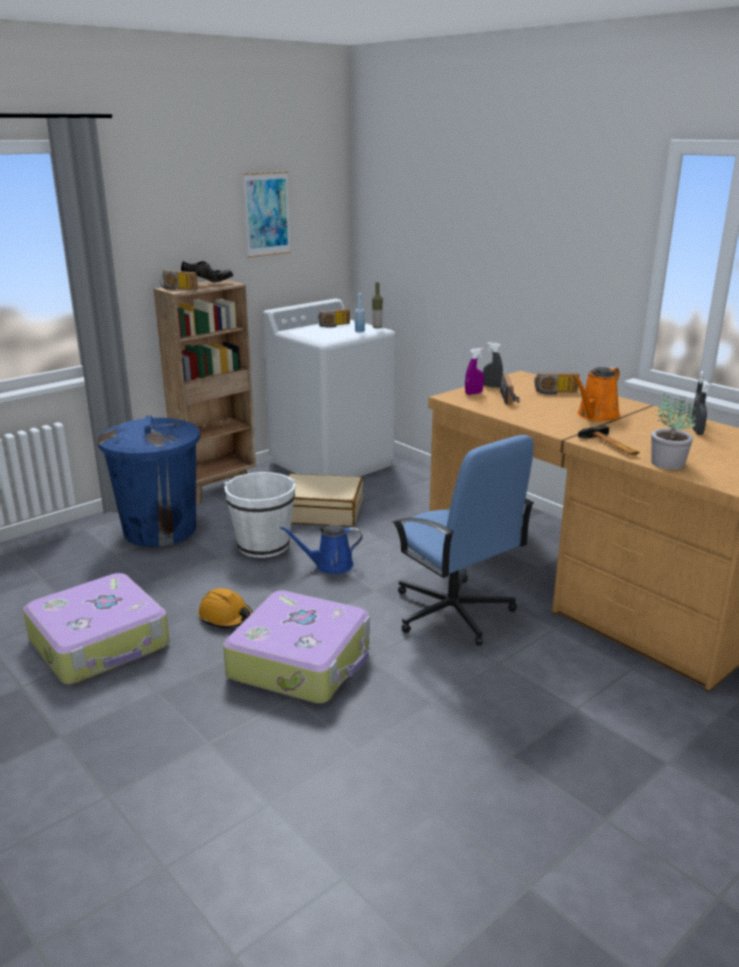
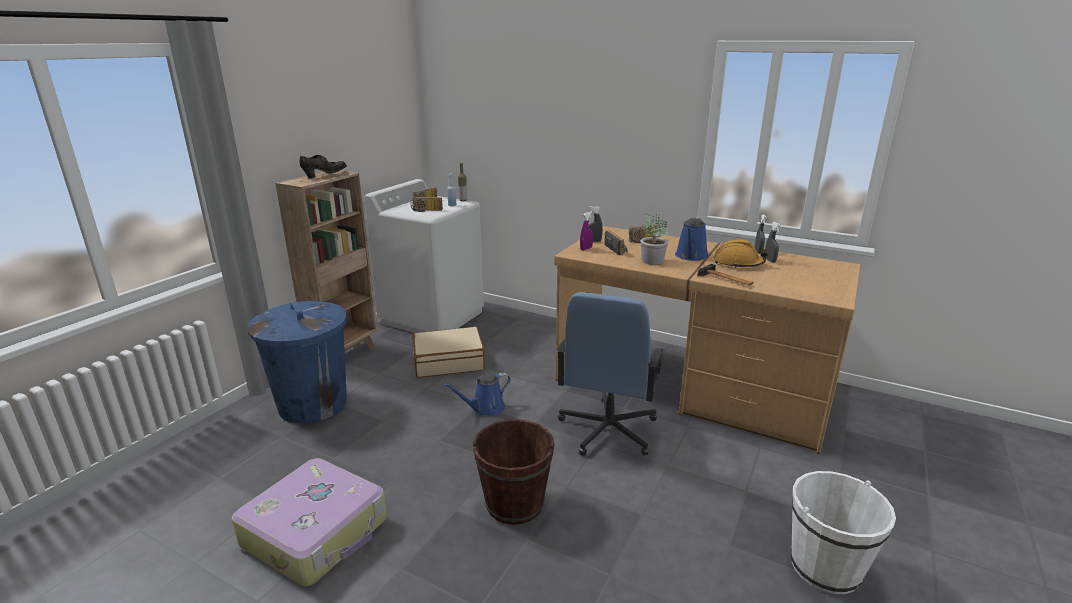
camera: 20 degrees left, 0 degrees up
radio [161,270,198,290] -> radio moved to [411,197,443,212]
orange hard hat [198,588,253,628] -> orange hard hat moved to [713,239,769,268]
suitcase [223,591,370,704] -> brown bucket [473,419,555,525]
white bucket [224,472,296,558] -> white bucket moved to [791,471,896,594]
picture [243,171,291,258] -> none
blue office chair [392,435,534,645] -> blue office chair turned 75 degrees clockwise [556,292,665,456]
orange watering can [573,367,620,421] -> blue watering can [675,217,709,261]
potted plant [651,393,696,470] -> potted plant moved to [641,213,668,265]

